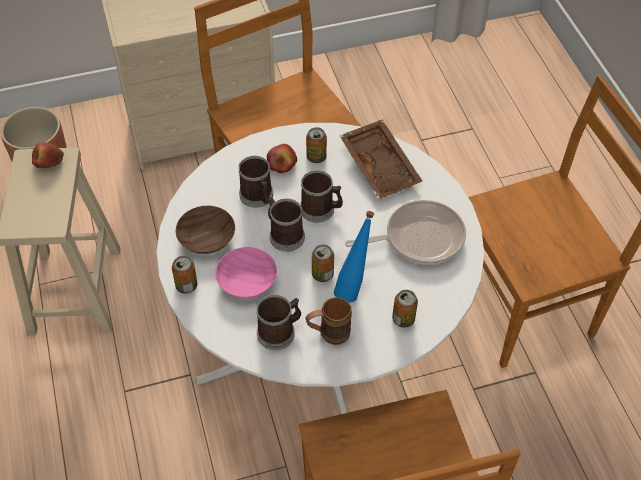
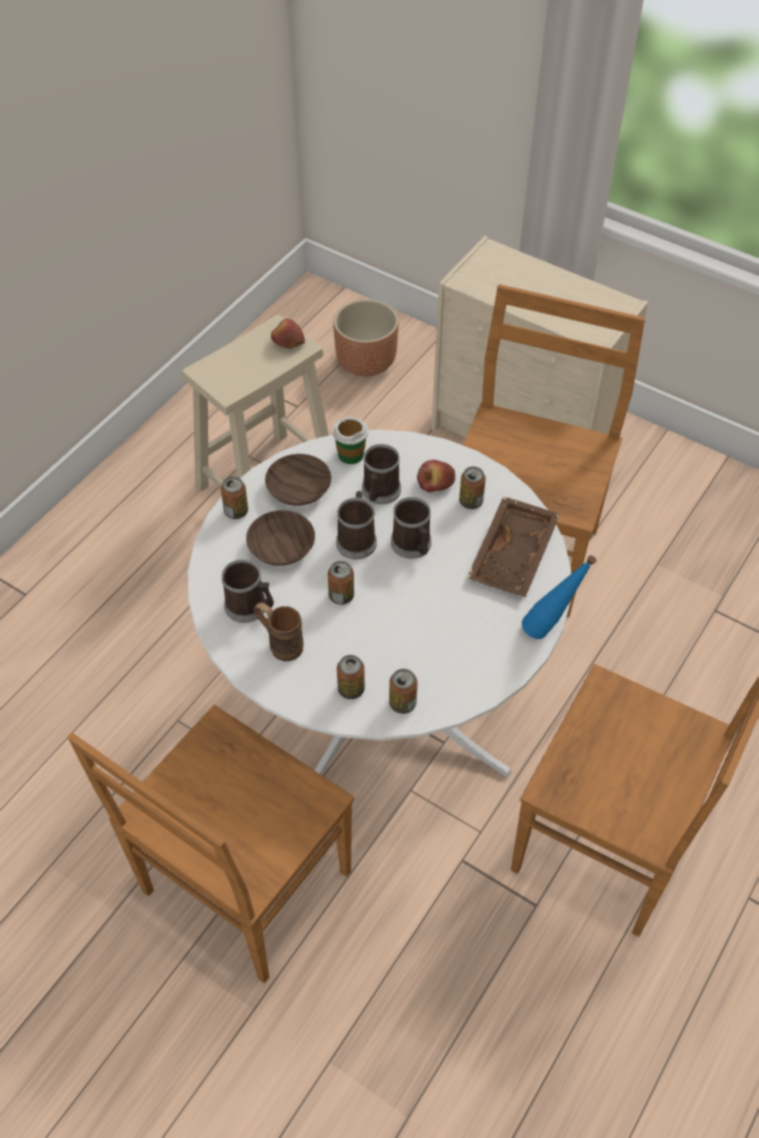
camera: 50 degrees right, 0 degrees up
pink bowl [215,247,277,298] -> brown bowl [246,510,315,566]
blue bottle [334,211,374,303] -> blue bottle moved to [522,555,596,639]
frying pan [345,200,466,265] -> none
none -> cup [332,417,368,464]
none -> can [389,669,418,714]

